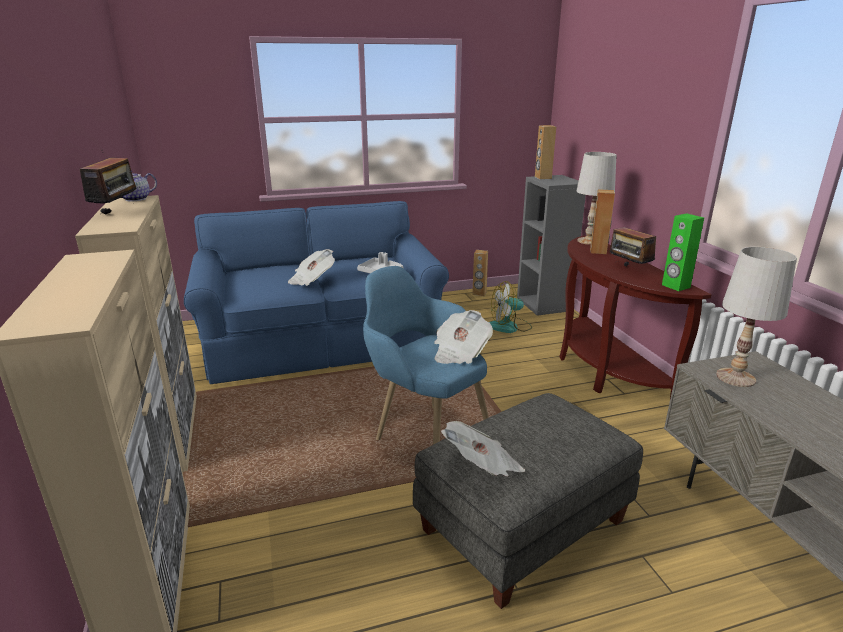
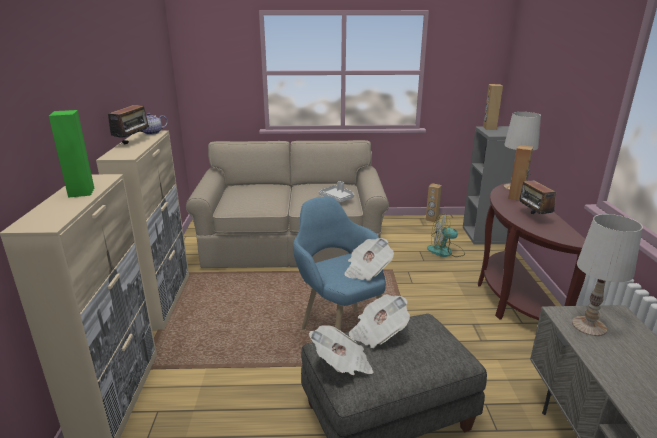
camera: 15 degrees right, 0 degrees up
blue sofa [184,201,449,384] -> beige sofa [186,140,389,268]
newspaper [288,249,335,286] -> newspaper moved to [349,294,410,348]
green speaker [662,213,704,291] -> green speaker moved to [49,110,94,198]

